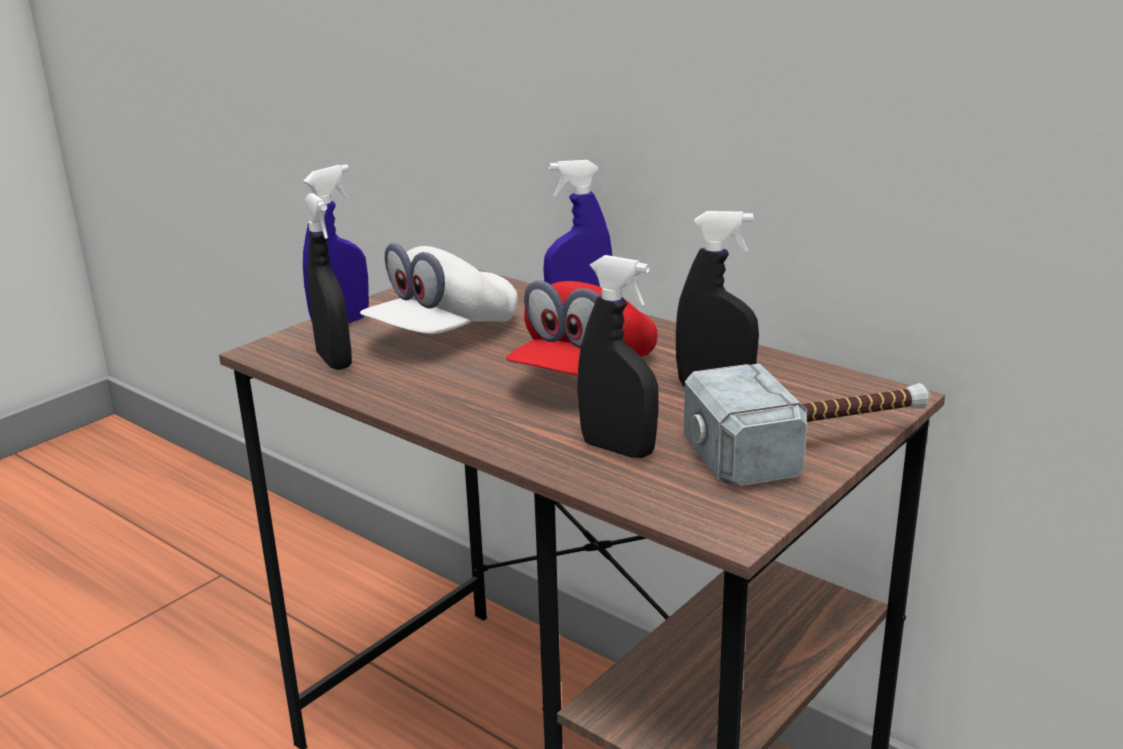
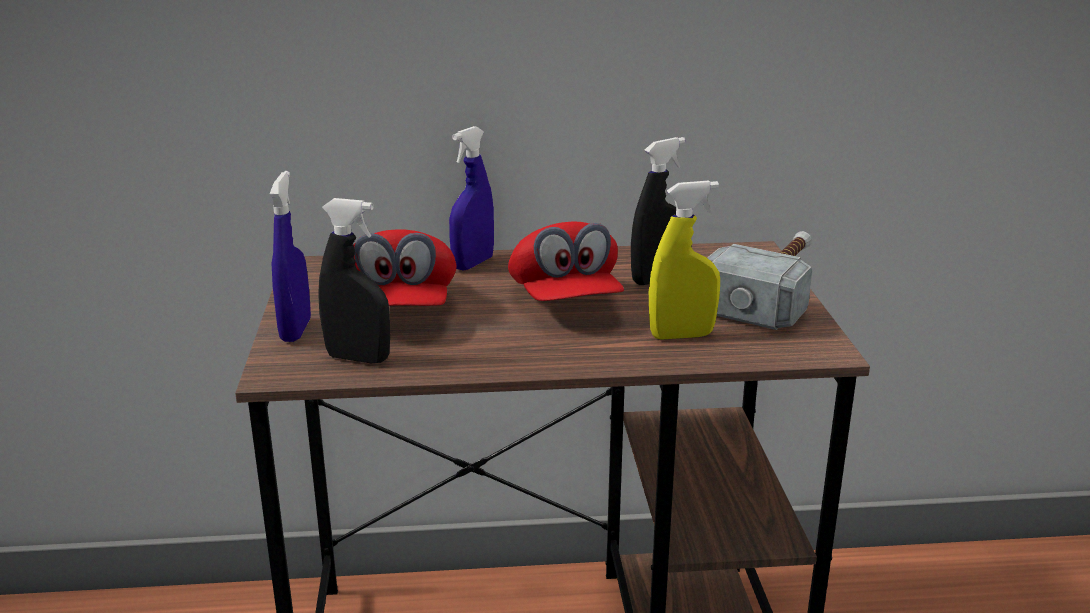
camera: 45 degrees left, 0 degrees up
white cap [360,243,518,334] -> red cap [353,229,456,306]
black spray bottle [577,255,659,458] -> yellow spray bottle [649,181,720,339]

